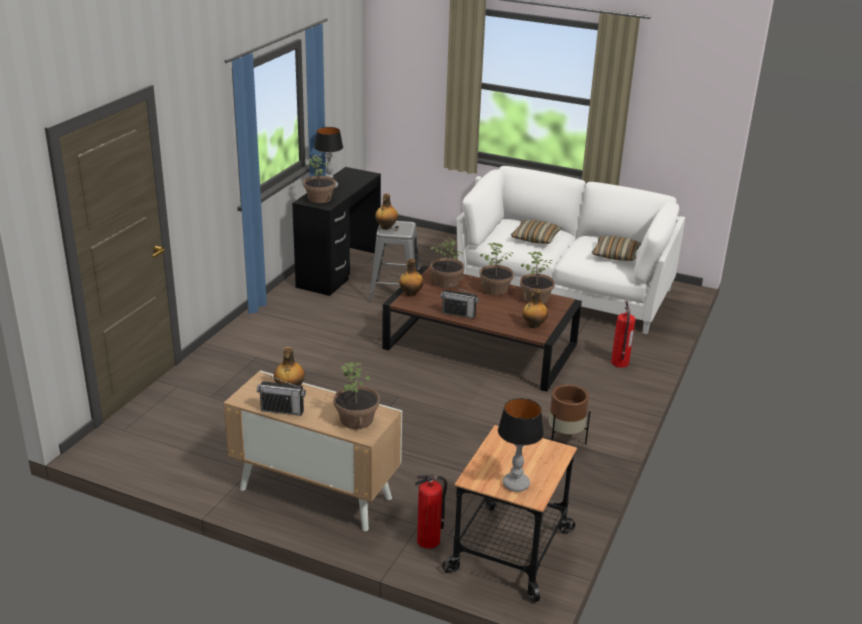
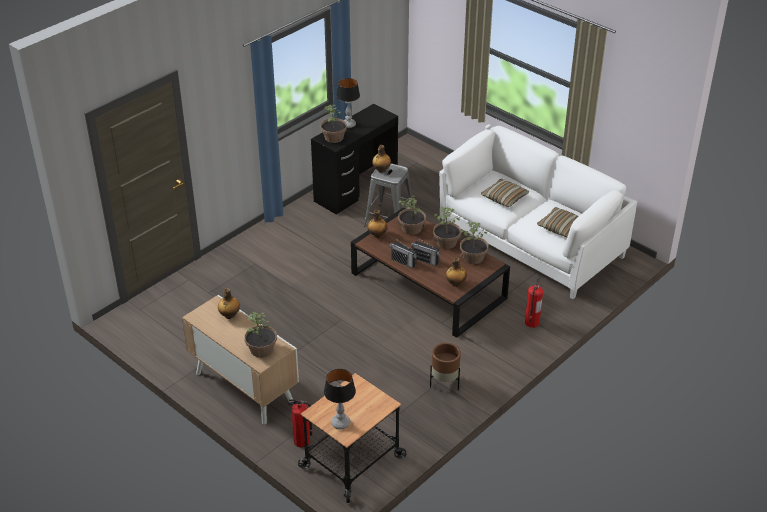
camera: 20 degrees right, 10 degrees up
radio [257,374,306,416] -> radio moved to [411,237,440,266]

